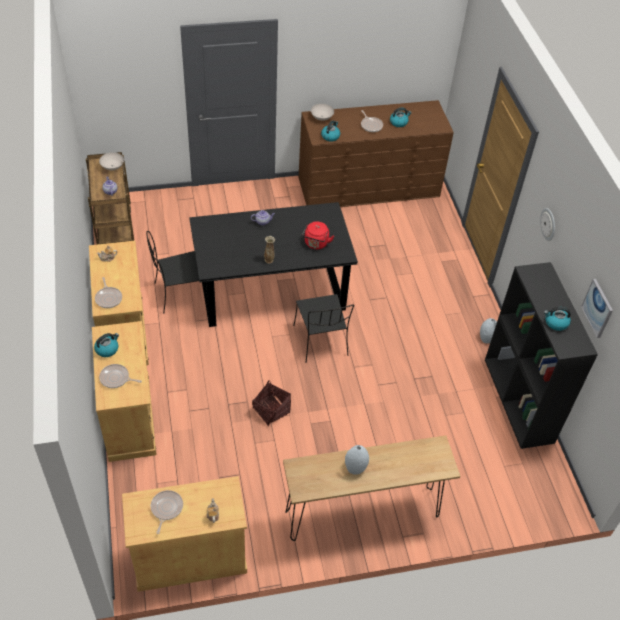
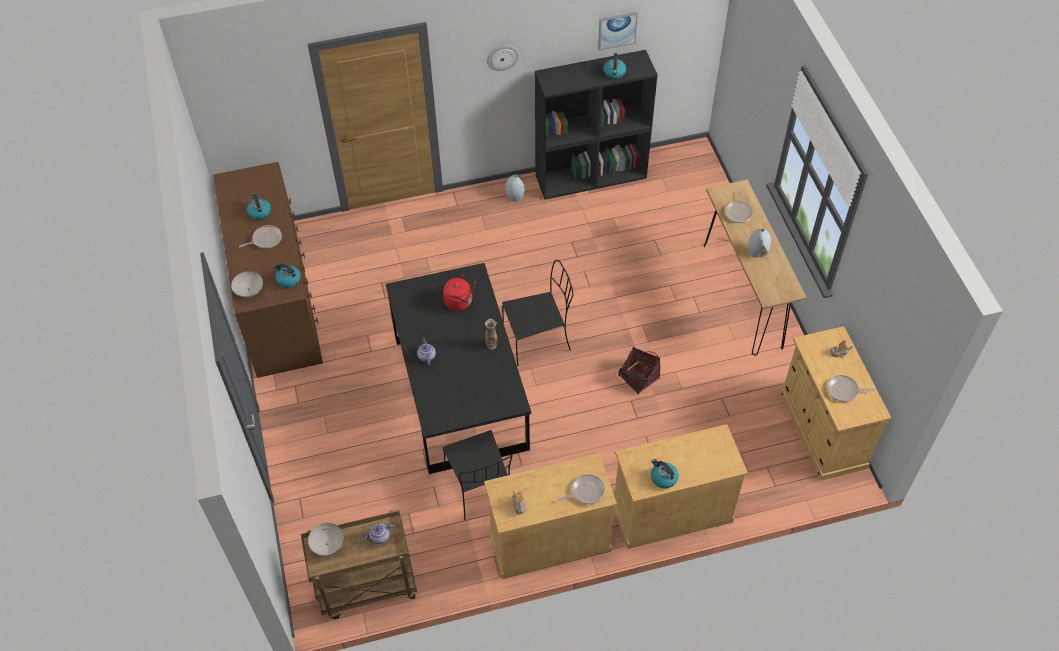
camera: 90 degrees left, 5 degrees up
frying pan [99,364,142,388] -> frying pan moved to [725,190,753,223]

